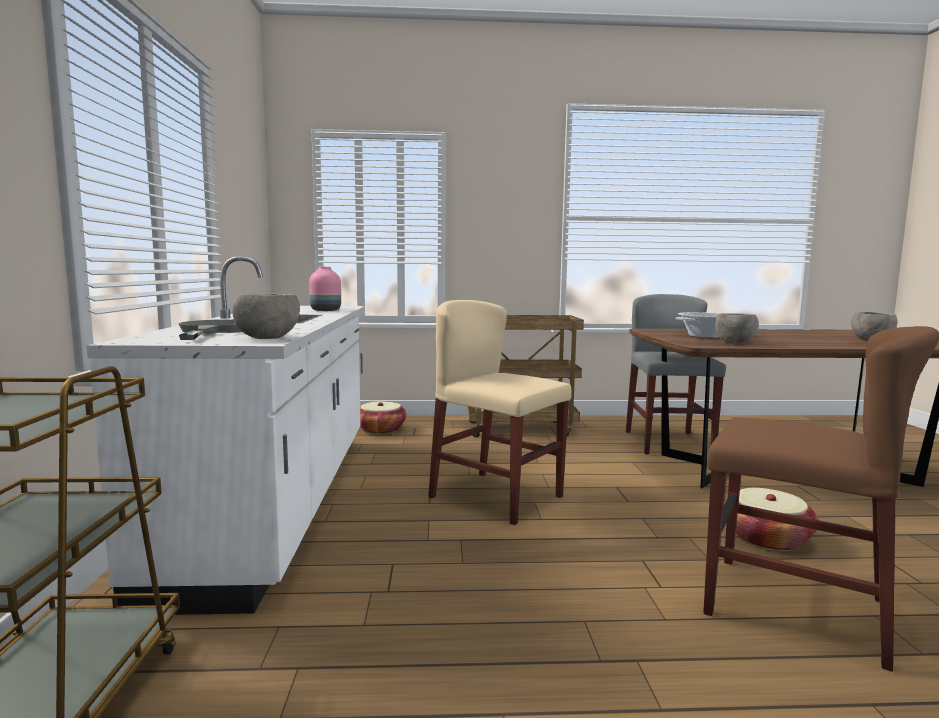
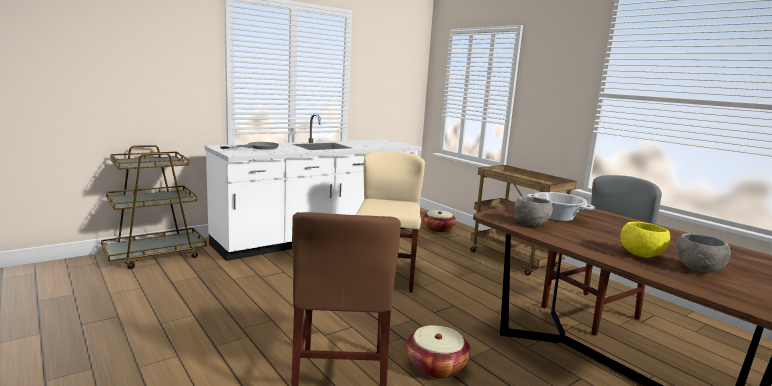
camera: 55 degrees right, 5 degrees up
grey bowl [232,294,300,339] -> none
pink vase [309,267,341,311] -> none
none -> yellow bowl [620,222,670,258]

